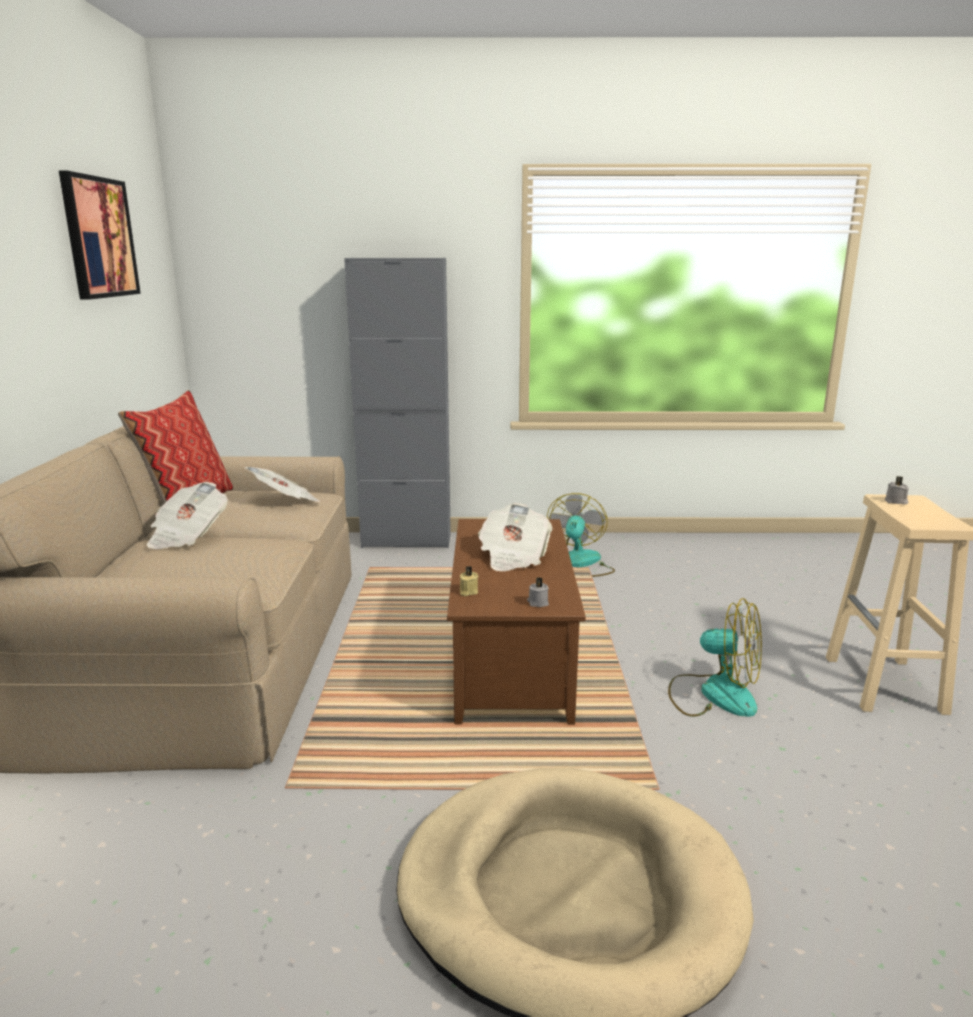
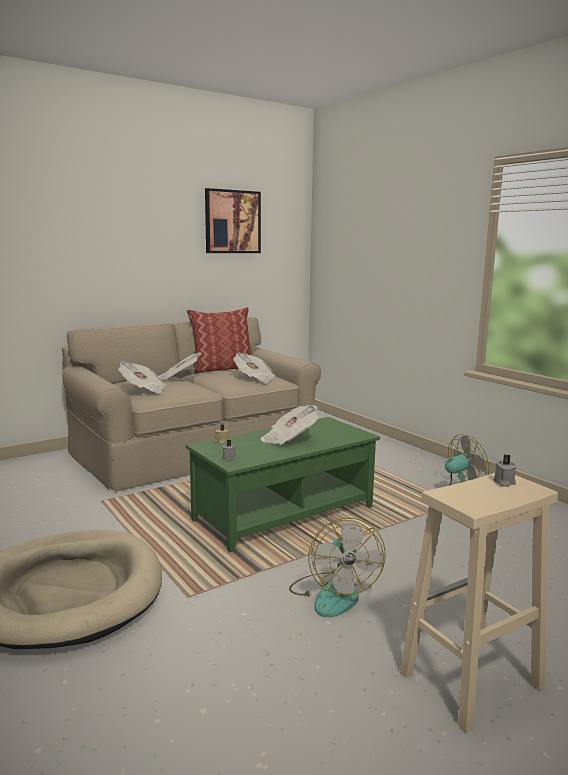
camera: 55 degrees right, 5 degrees down
grey cabinet [344,258,451,548] -> none
brown coffee table [447,519,586,725] -> green coffee table [186,417,380,552]
none -> newspaper [118,362,166,393]

